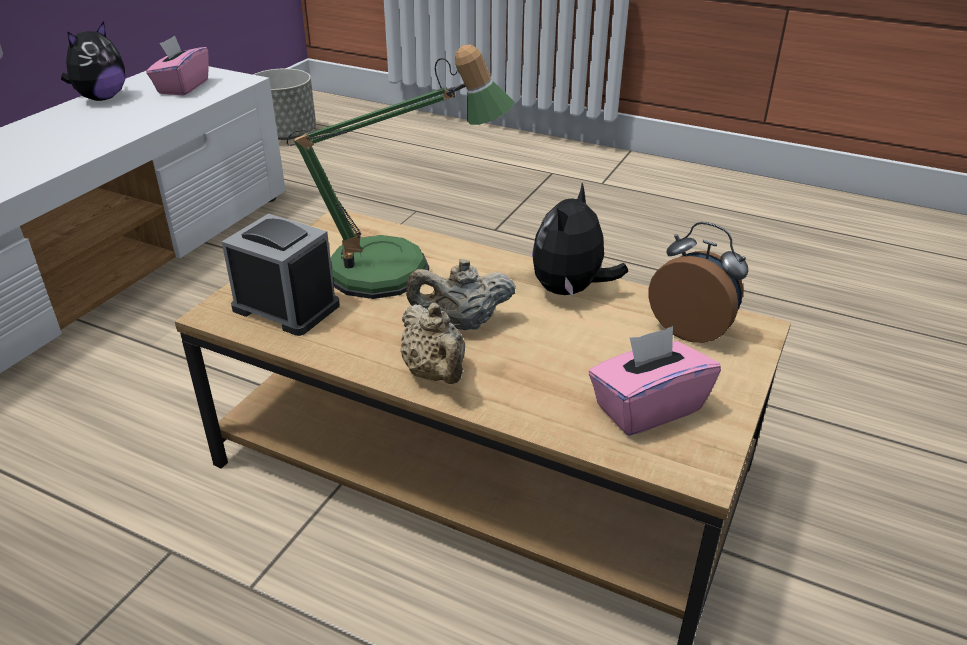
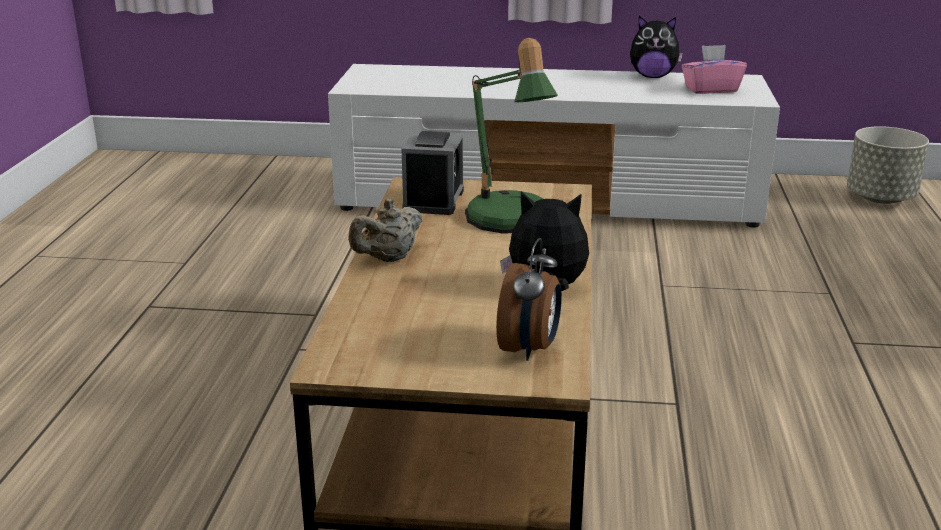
camera: 70 degrees right, 10 degrees down
beige teapot [406,259,516,330] -> none
pink tissue box [589,326,721,436] -> none

